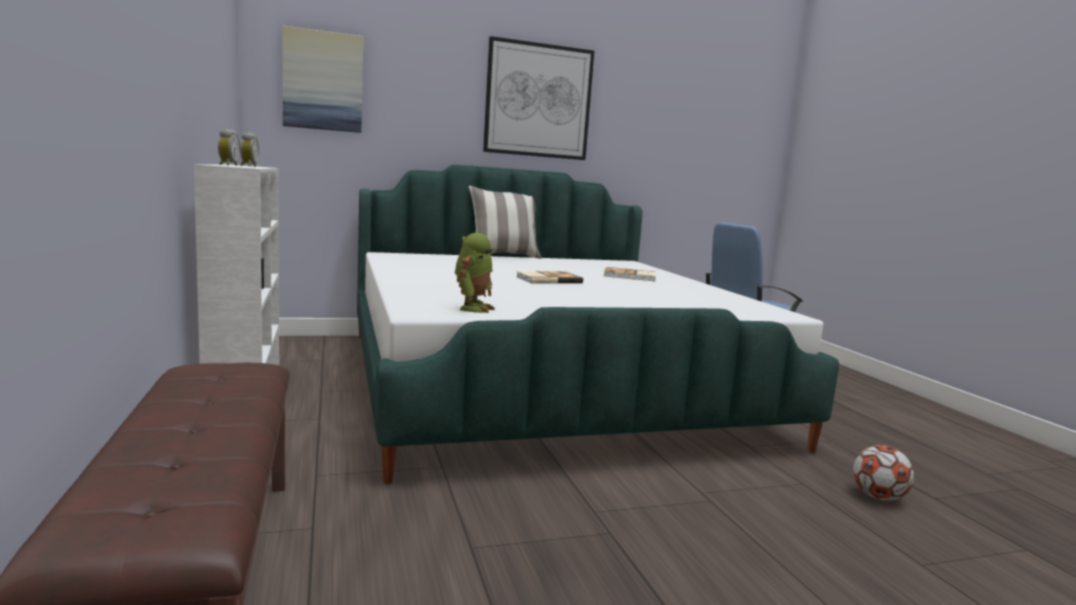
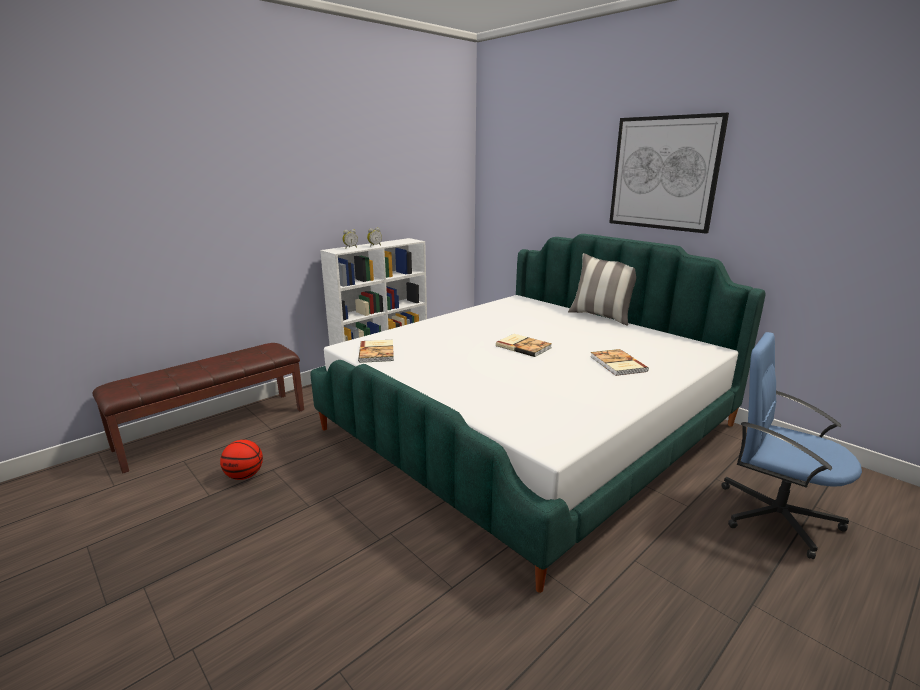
camera: 65 degrees right, 10 degrees up
picture [282,26,363,133] -> none
toy robot [455,233,495,313] -> book [358,340,394,363]
football [853,445,914,501] -> none
none -> basketball [220,440,263,480]

